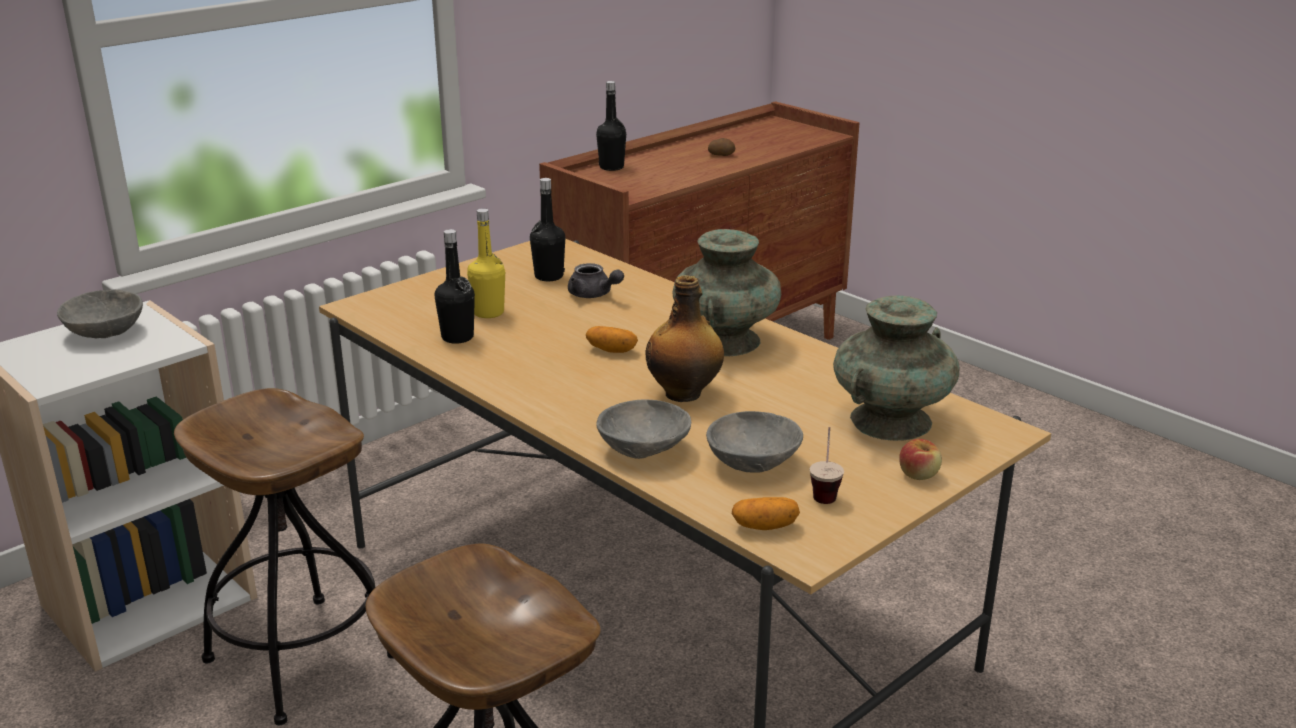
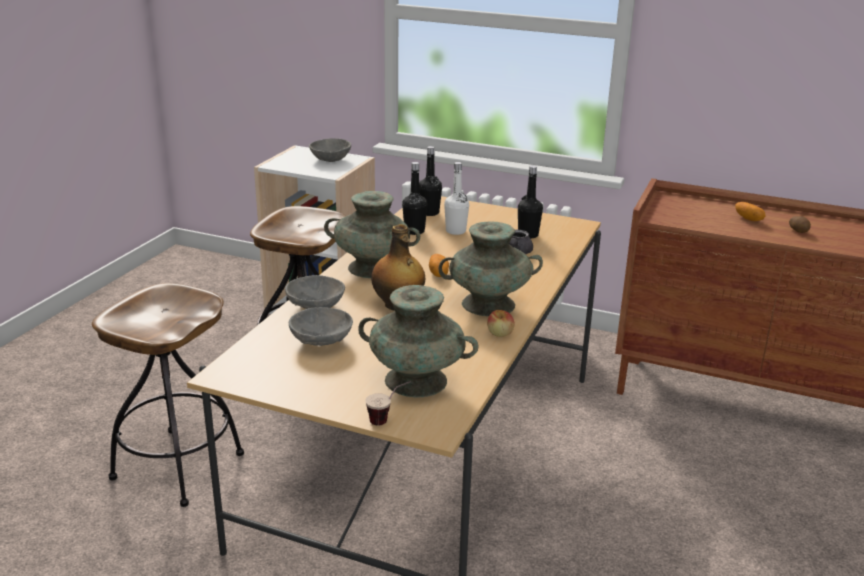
camera: 65 degrees right, 0 degrees up
yellow bottle [467,208,505,318] -> white bottle [444,162,469,235]
black bottle [596,81,626,171] -> black bottle moved to [419,146,442,216]
potato [732,497,800,530] -> potato moved to [735,202,766,221]
cup [810,427,844,504] -> cup moved to [365,381,411,426]
apple [899,439,942,480] -> apple moved to [487,310,515,337]
none -> turquoise vase [324,191,420,278]

